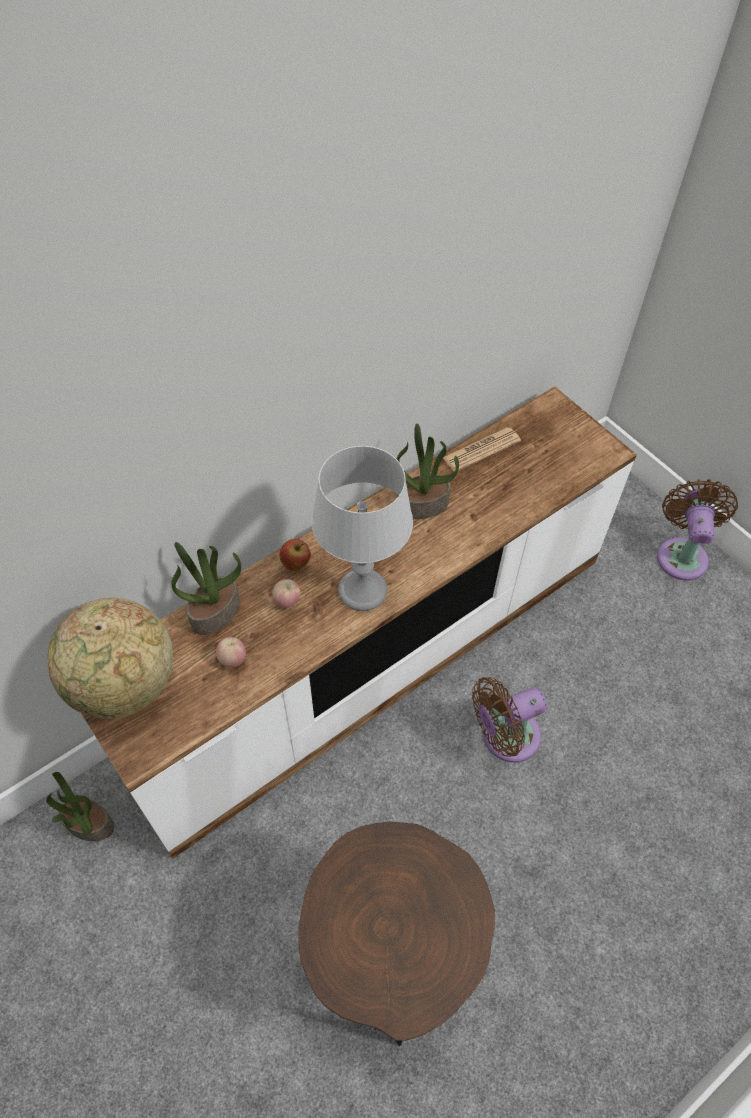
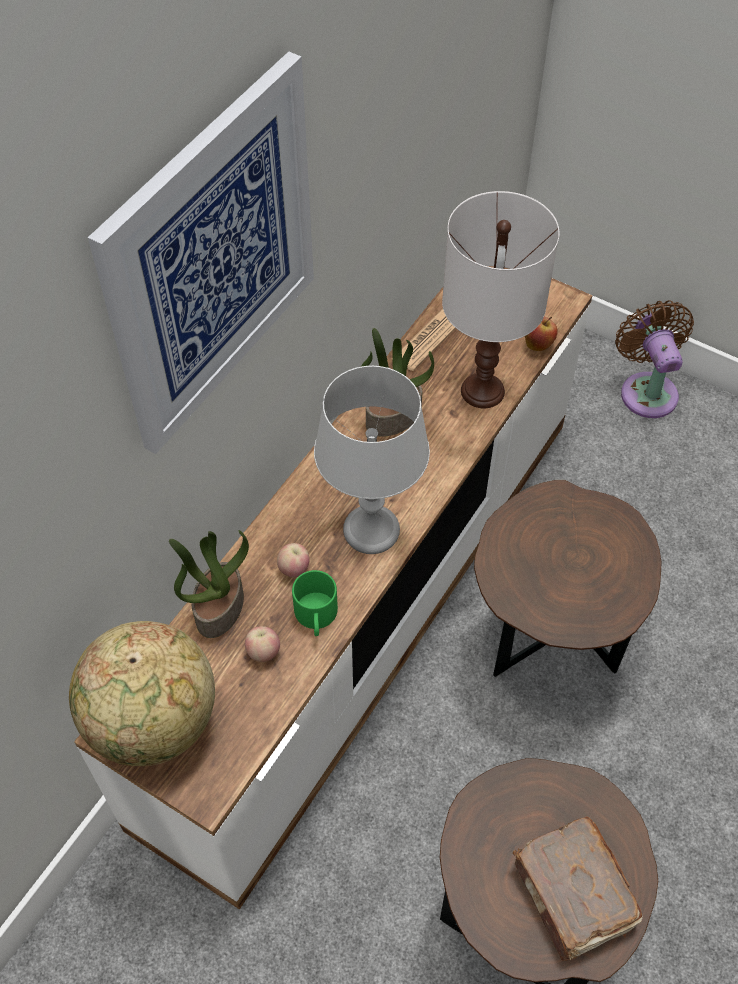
camera: 20 degrees left, 0 degrees up
potted plant [46,772,114,841] -> none
apple [279,539,311,571] -> apple moved to [525,317,558,351]
brown fan [472,677,547,762] -> brown side table [474,480,662,677]
none -> picture [88,51,314,454]
none -> green mug [292,570,338,636]
none -> white table lamp [442,191,559,408]
none -> brown book [512,816,643,961]

